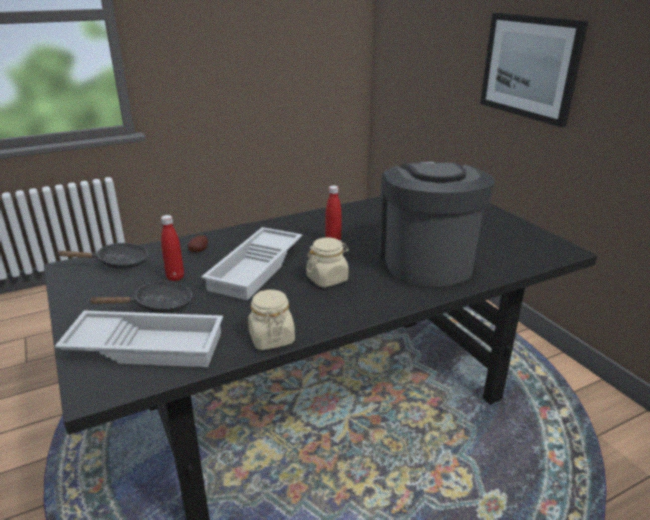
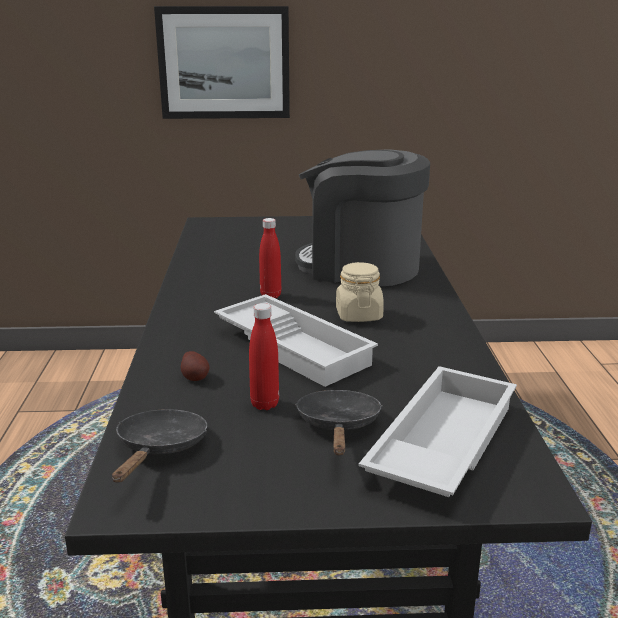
camera: 65 degrees left, 5 degrees down
beige jar [248,290,295,350] -> none

